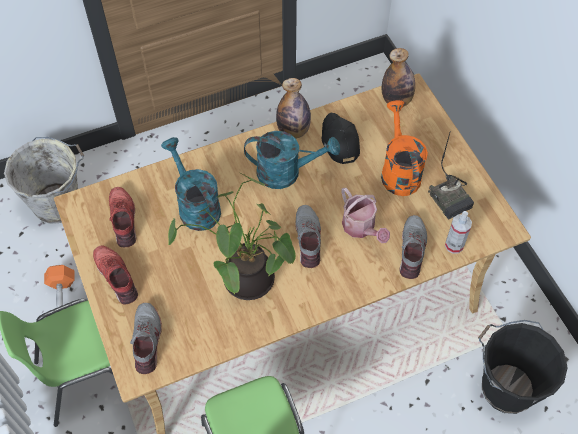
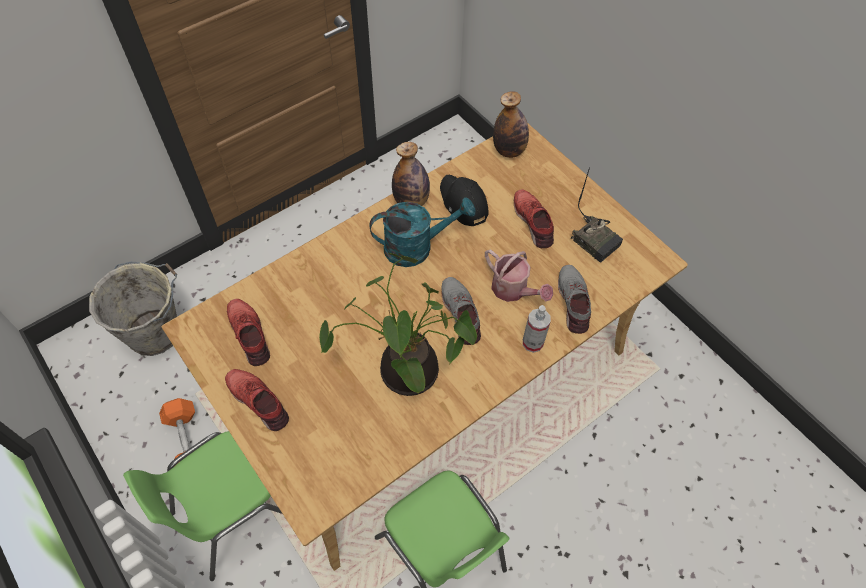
camera: 15 degrees left, 0 degrees up
grey shoe [130,303,162,374] -> none
turquoise watering can [161,137,221,231] -> none
orange watering can [381,100,428,196] -> red shoe [514,189,554,248]
spray bottle [445,211,472,254] -> spray bottle moved to [523,305,551,353]
black bucket [478,320,568,414] -> none

